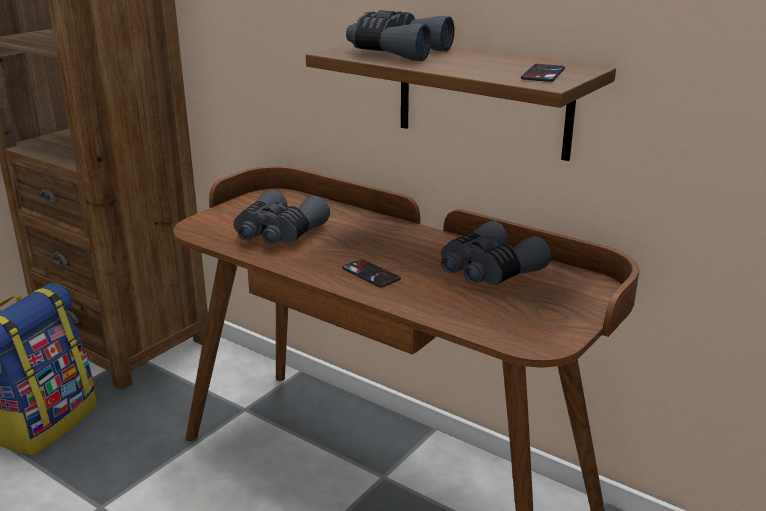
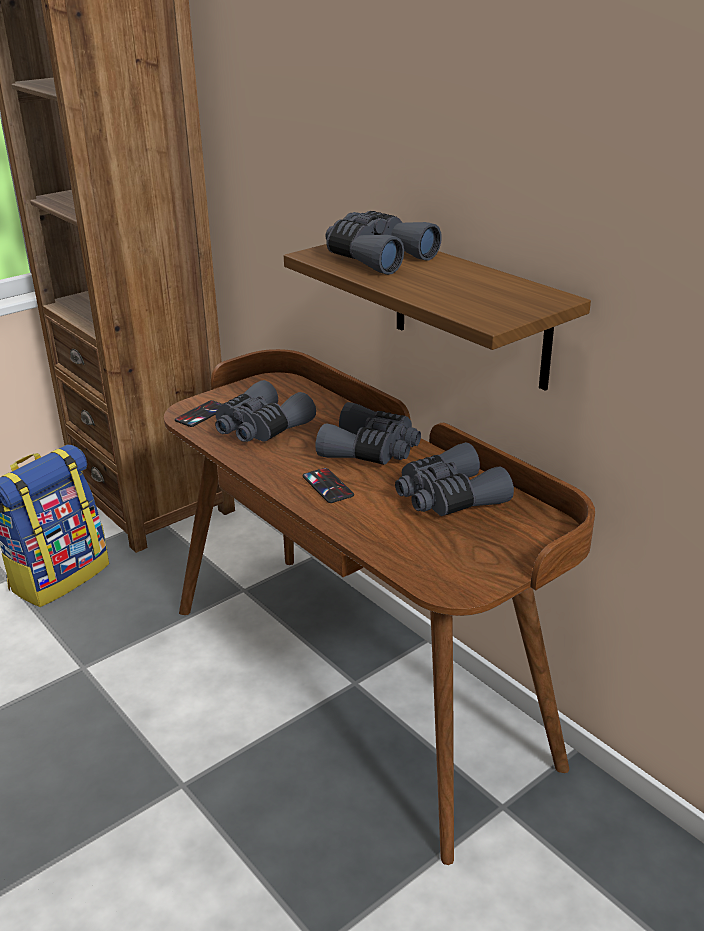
camera: 15 degrees right, 5 degrees up
phone [521,64,565,82] -> phone moved to [175,400,223,427]
none -> grey binoculars [315,402,421,465]

